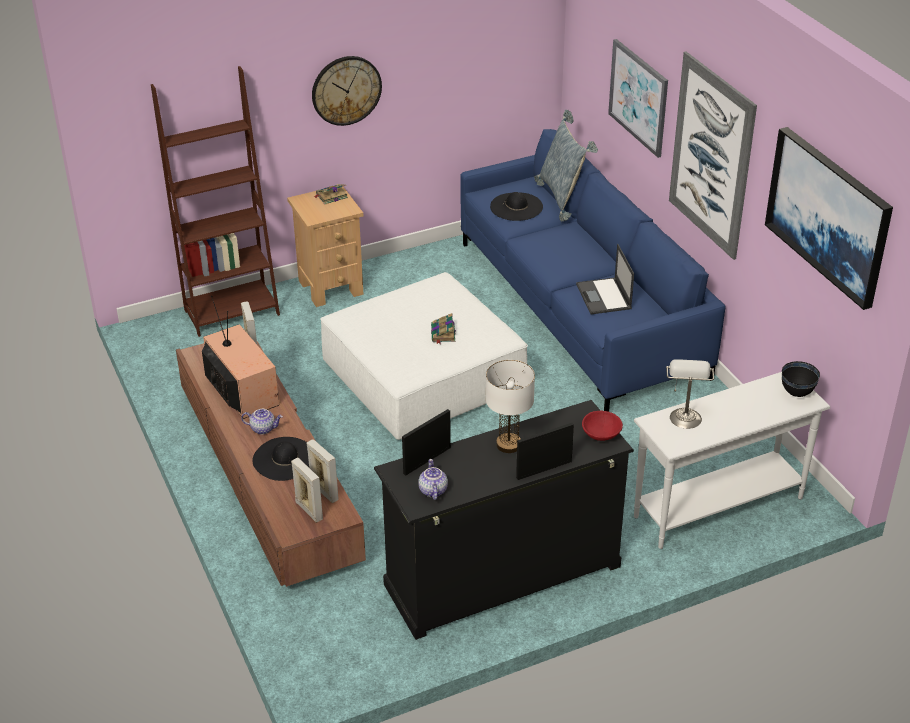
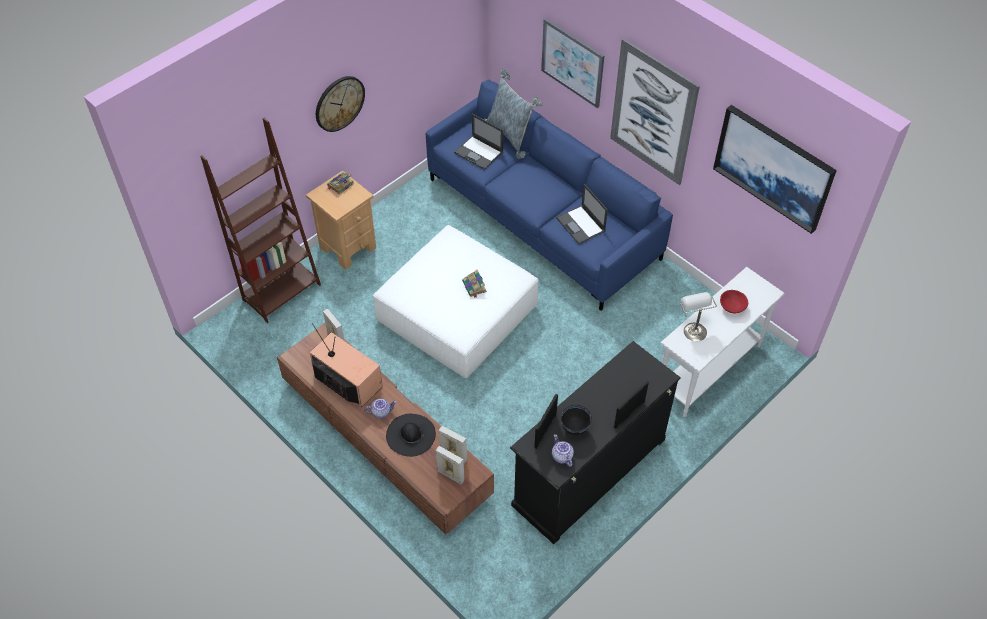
camera: 20 degrees left, 15 degrees up
table lamp [486,360,535,453] -> none
black hat [490,192,543,221] -> laptop [454,114,503,170]
red bowl [582,411,623,441] -> red bowl moved to [720,290,748,313]
black bowl [782,361,820,397] -> black bowl moved to [561,405,592,435]

